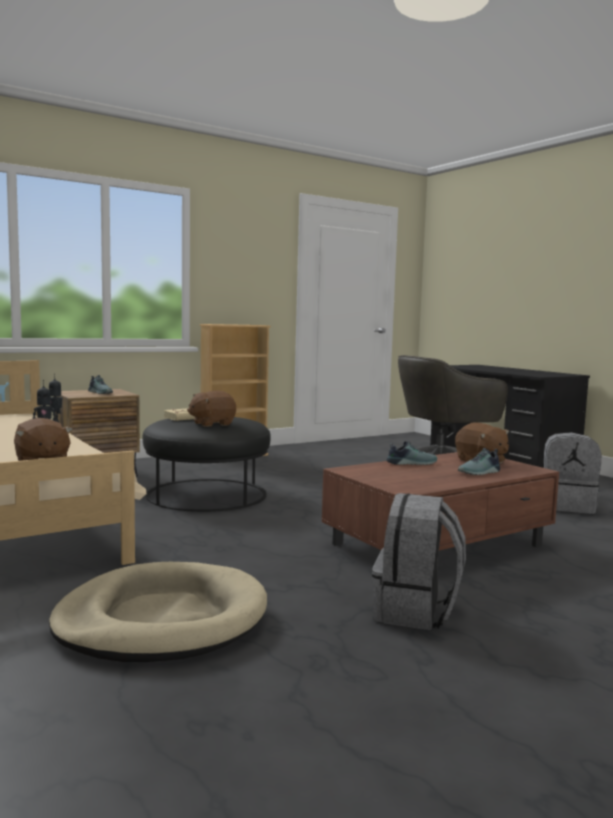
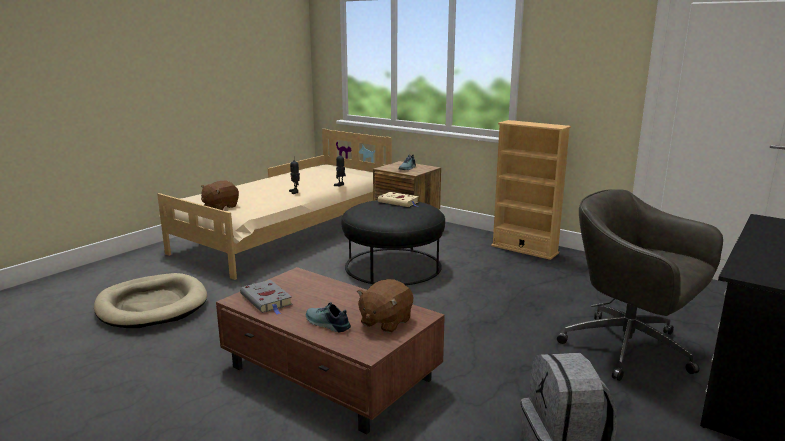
camera: 70 degrees right, 10 degrees up
brown plush toy [187,391,236,427] -> none
grey backpack [372,493,466,630] -> none
shoe [386,440,437,465] -> none
none -> grey book [240,280,293,314]

